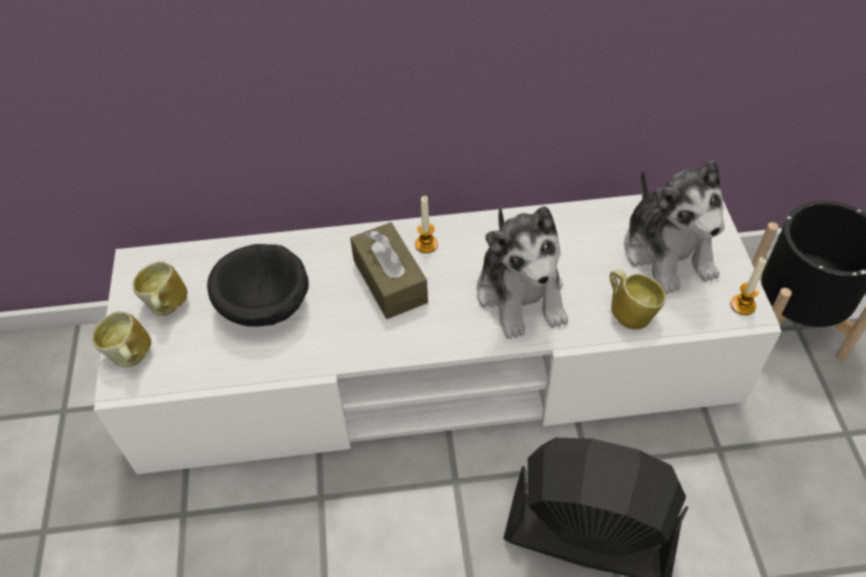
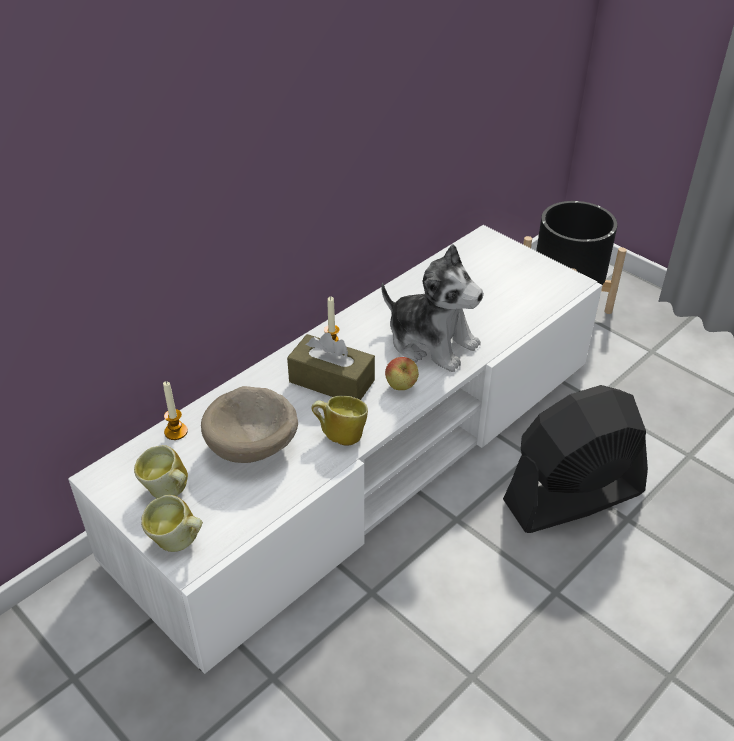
camera: 40 degrees left, 10 degrees down
black bowl [207,244,309,327] -> beige bowl [201,386,298,463]
mug [609,269,666,329] -> mug moved to [311,395,368,446]
plush toy [624,160,725,295] -> none
candle [730,257,766,315] -> candle moved to [163,381,188,440]
none -> apple [385,357,419,390]

